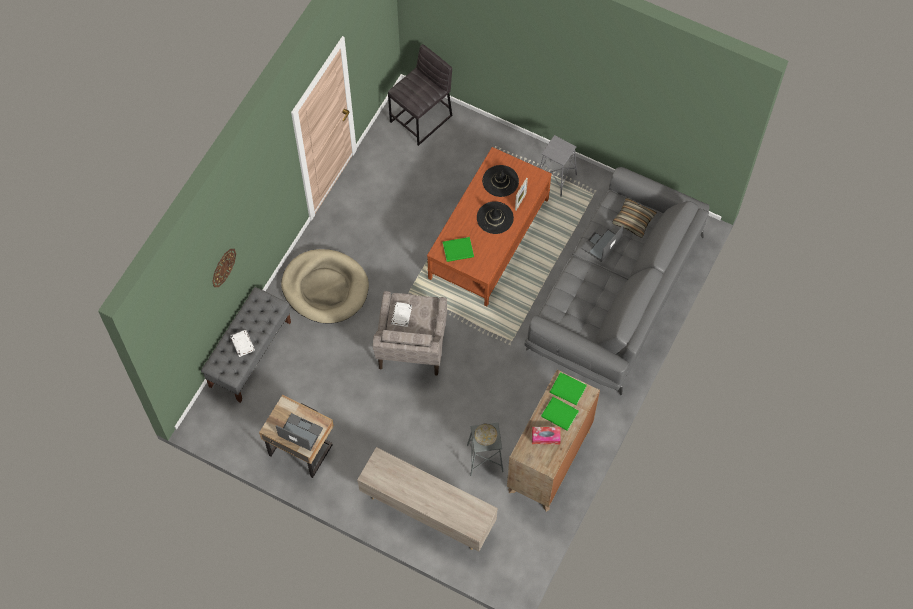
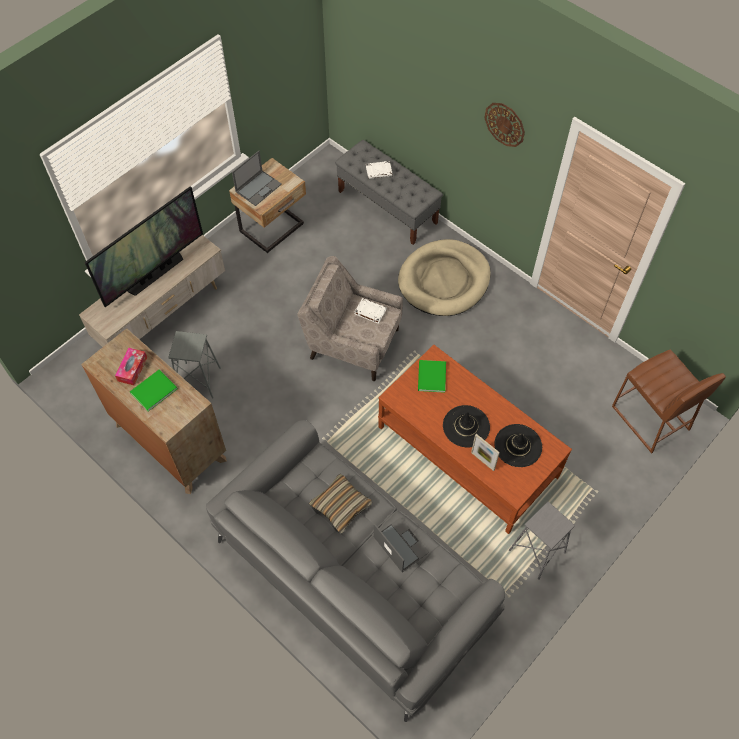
camera: 105 degrees right, 5 degrees down
wall clock [213,249,236,287] -> wall clock moved to [485,103,525,147]
grey stool [388,44,452,146] -> brown stool [612,350,726,453]
bowl [474,423,497,446] -> none
green book [550,372,587,405] -> none
pillow [612,198,657,238] -> pillow moved to [309,474,372,533]
none -> television [85,186,203,307]

